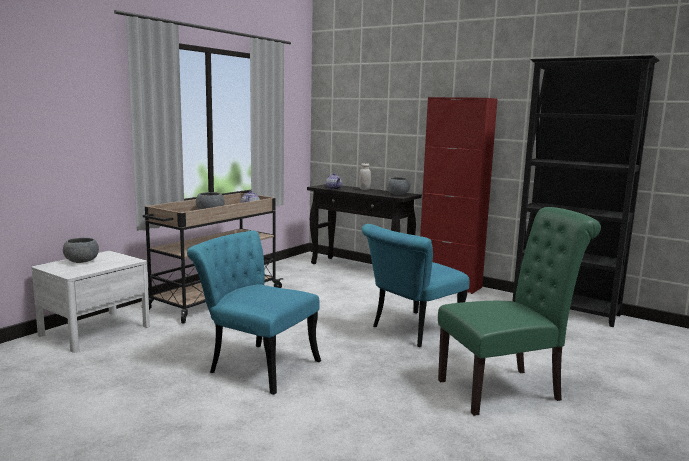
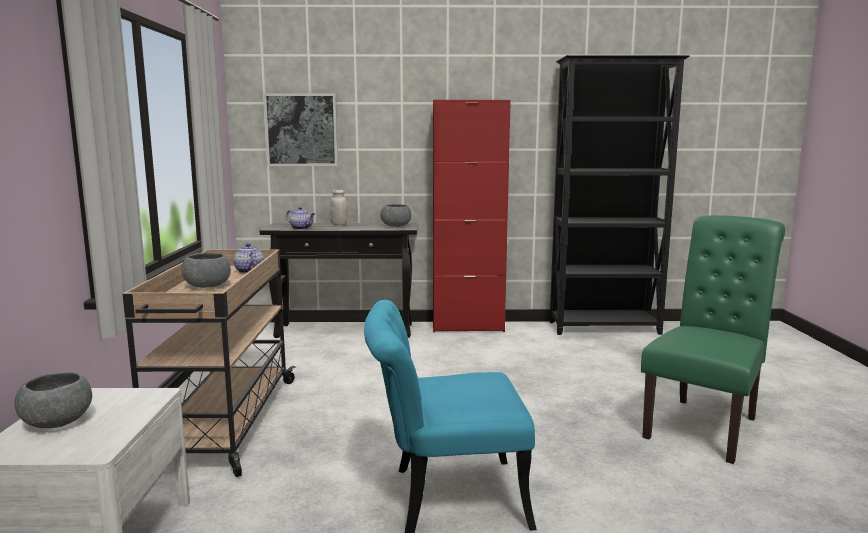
camera: 35 degrees left, 0 degrees up
turquoise chair [362,224,469,347] -> none
none -> picture [263,93,338,166]

